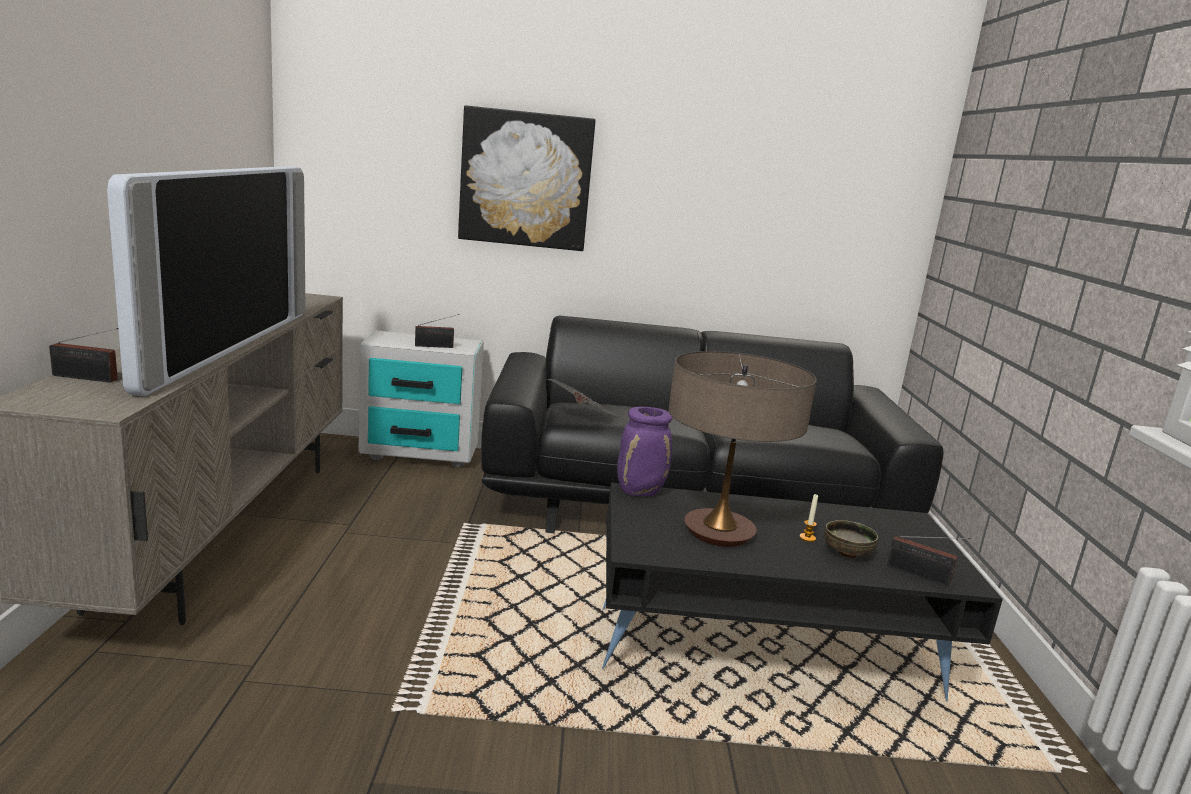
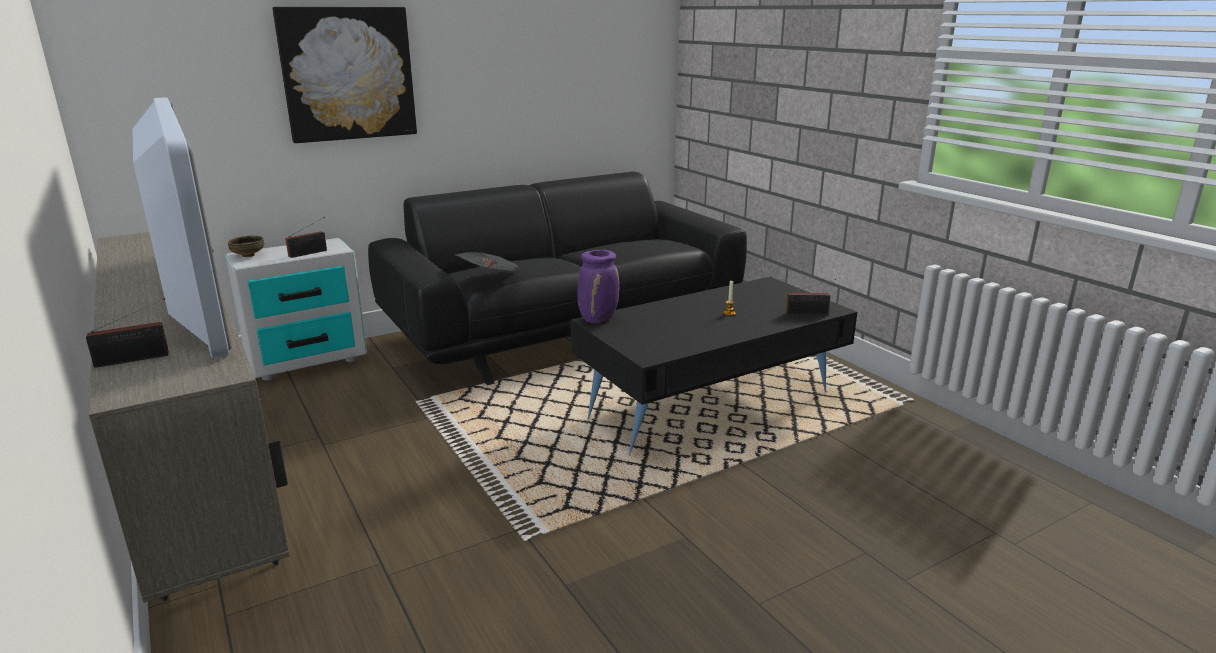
camera: 30 degrees left, 5 degrees up
table lamp [669,351,817,547] -> none
bowl [824,520,878,558] -> bowl moved to [228,235,264,257]

